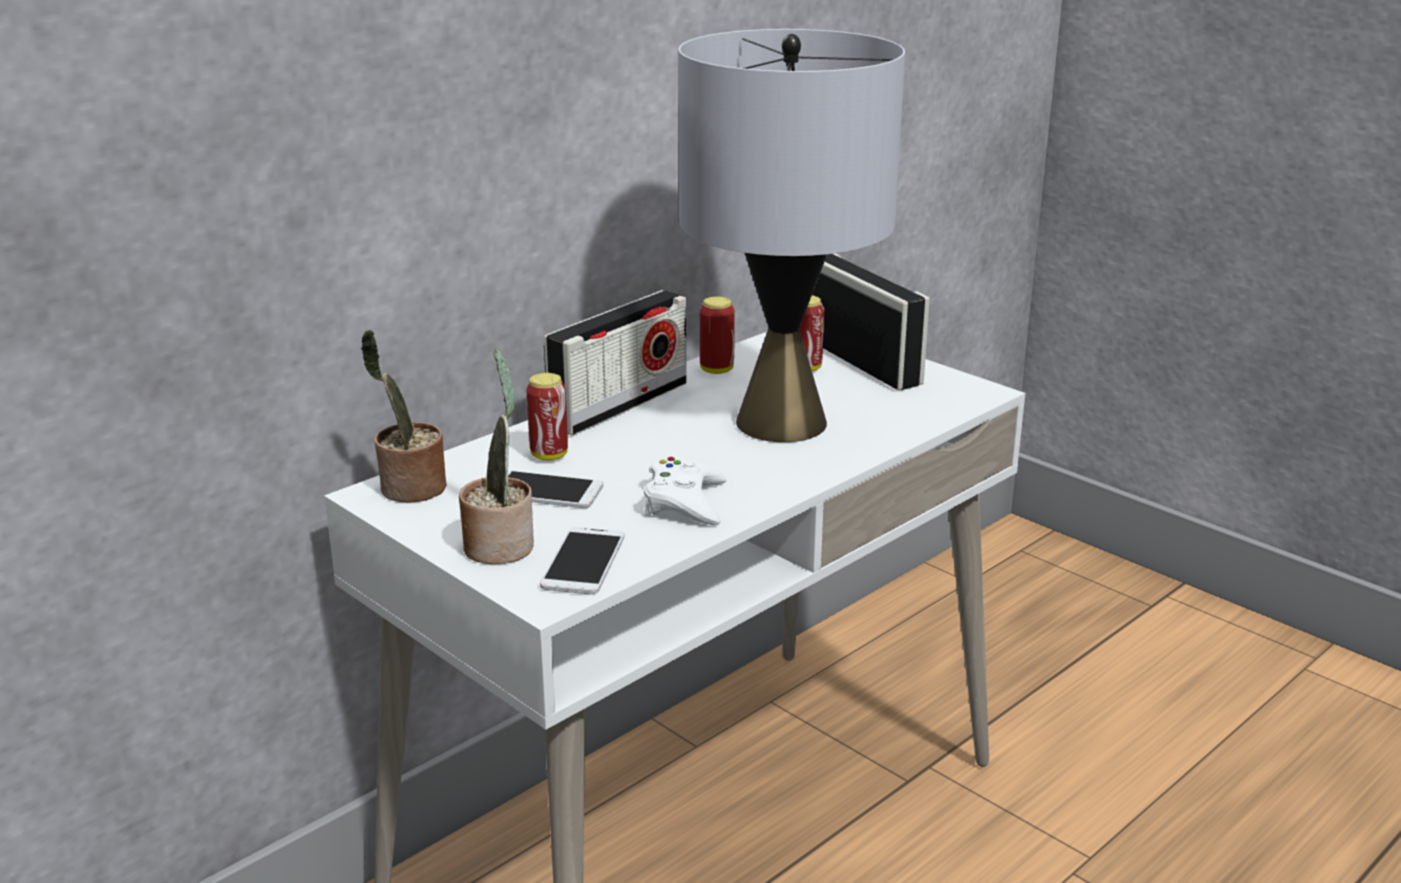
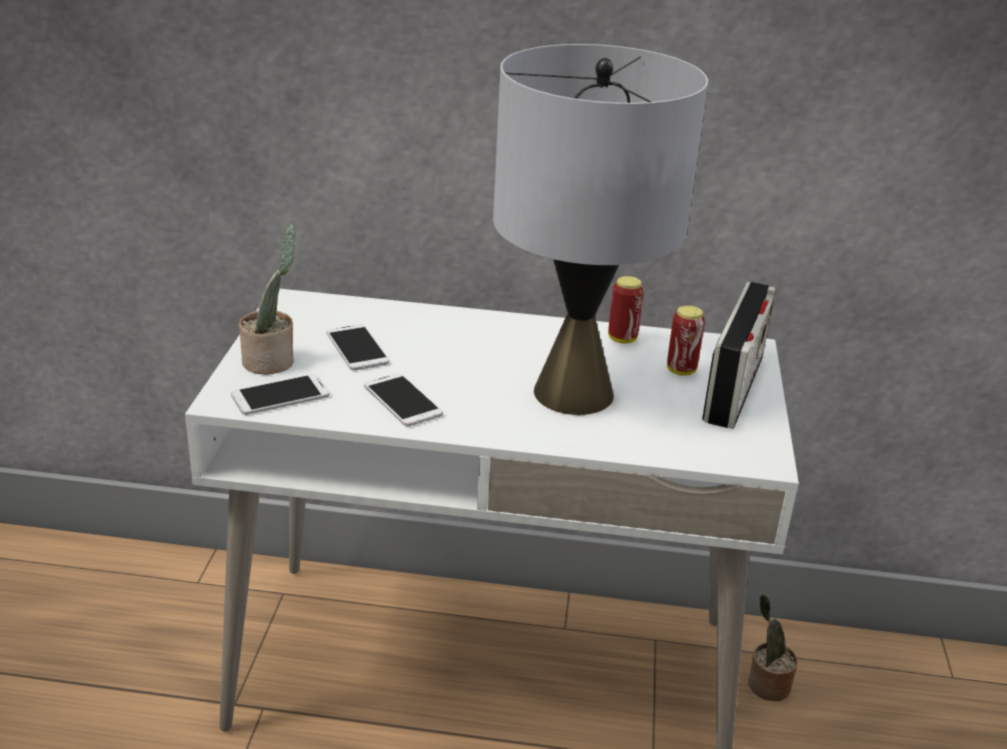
camera: 50 degrees right, 5 degrees up
potted plant [361,330,446,502] -> potted plant moved to [748,595,798,701]
can [526,373,568,460] -> none
radio [544,290,686,436] -> none
white game controller [644,457,726,525] -> phone [364,373,443,427]

